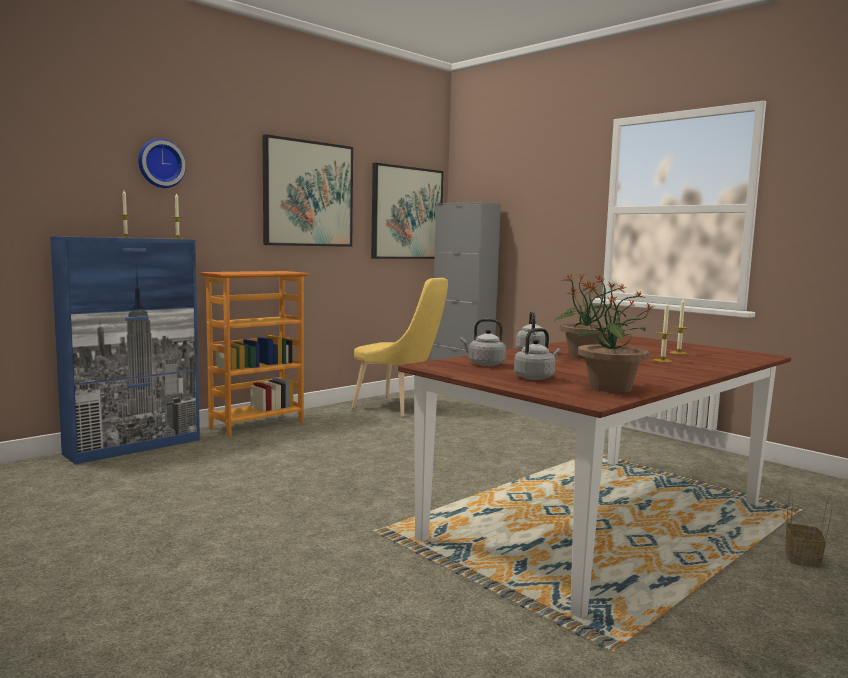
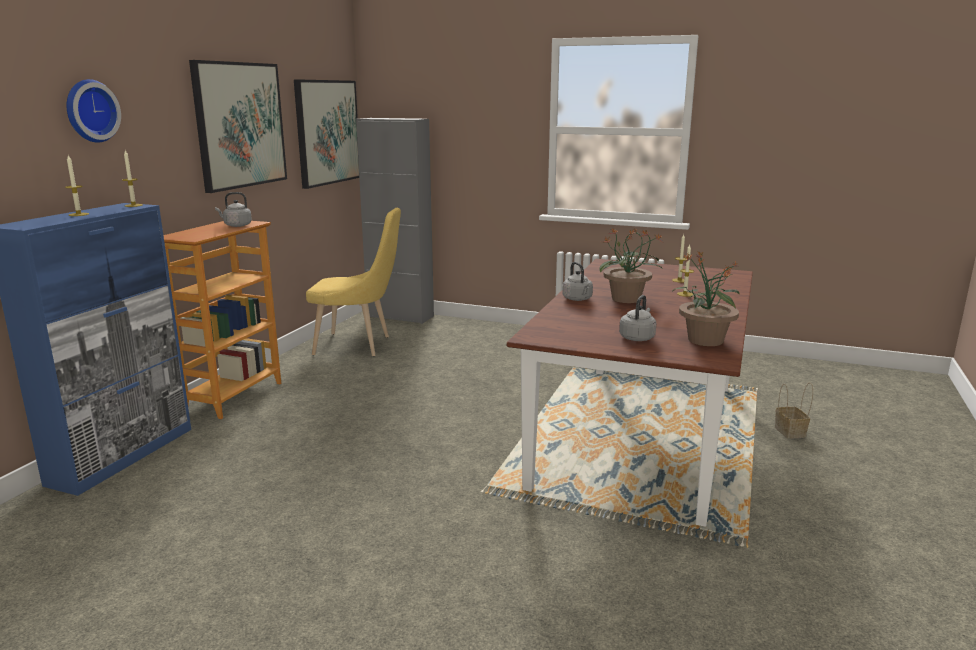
camera: 25 degrees left, 10 degrees up
grey kettle [460,319,506,366] -> grey kettle moved to [215,192,252,227]

